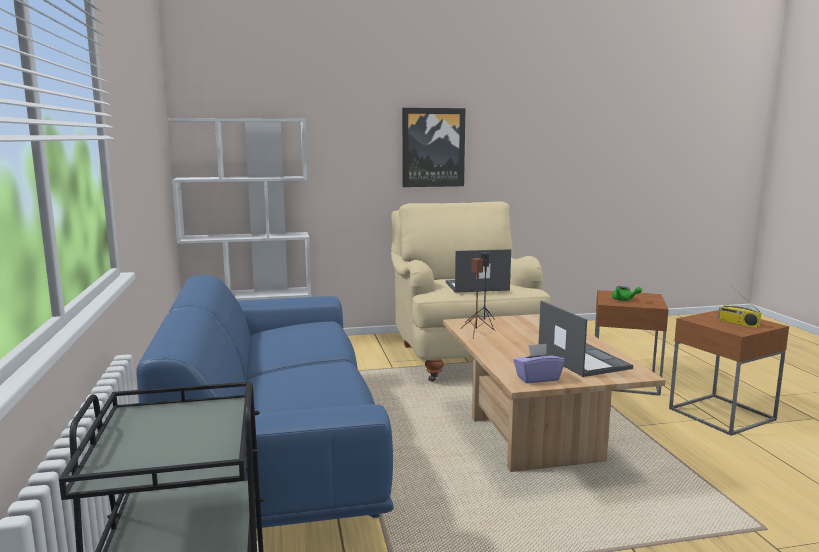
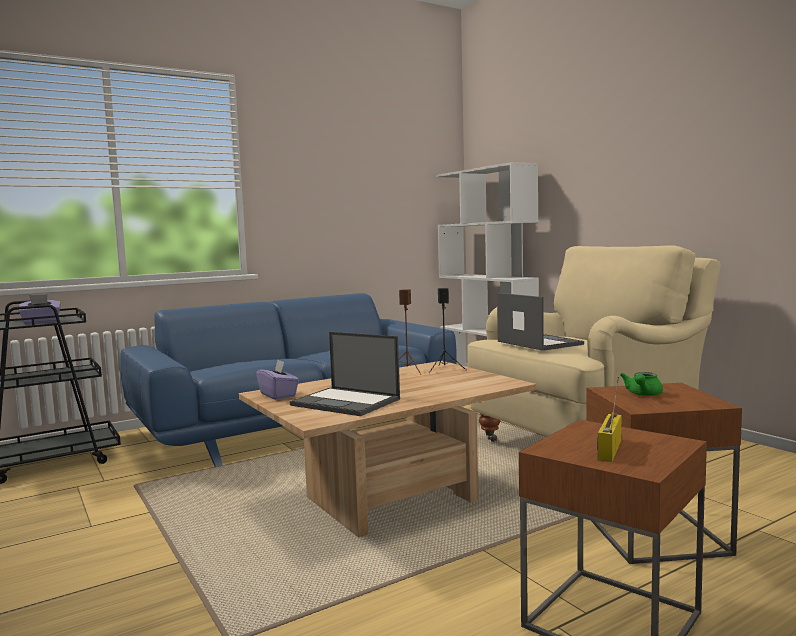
camera: 70 degrees right, 5 degrees down
picture [402,108,465,187] -> none
laptop [539,301,633,377] -> laptop turned 75 degrees clockwise [290,332,400,416]
none -> purple tissue box [19,294,61,324]

